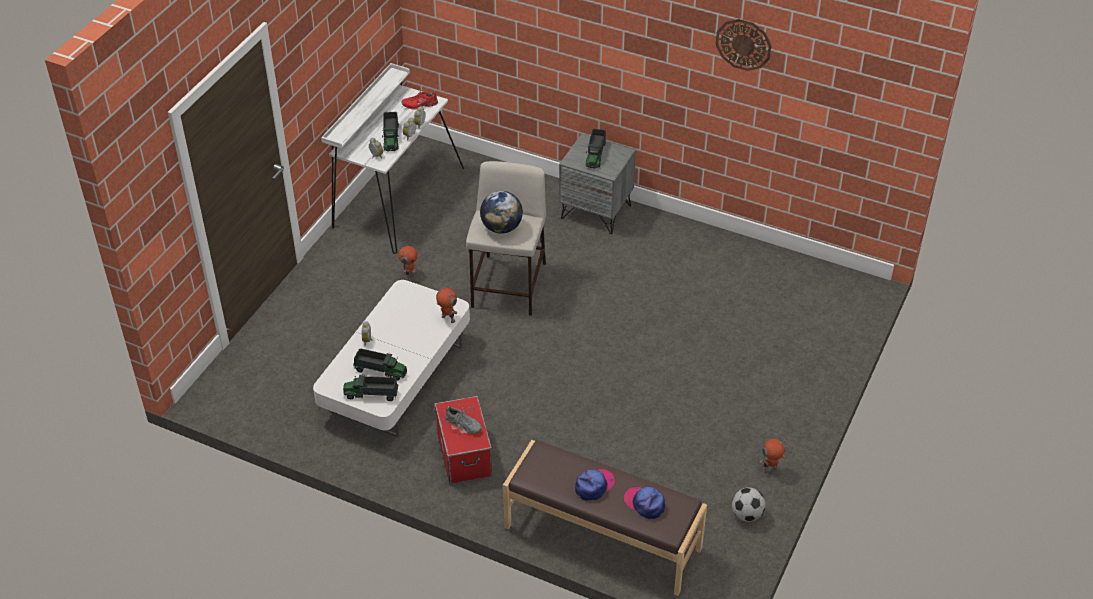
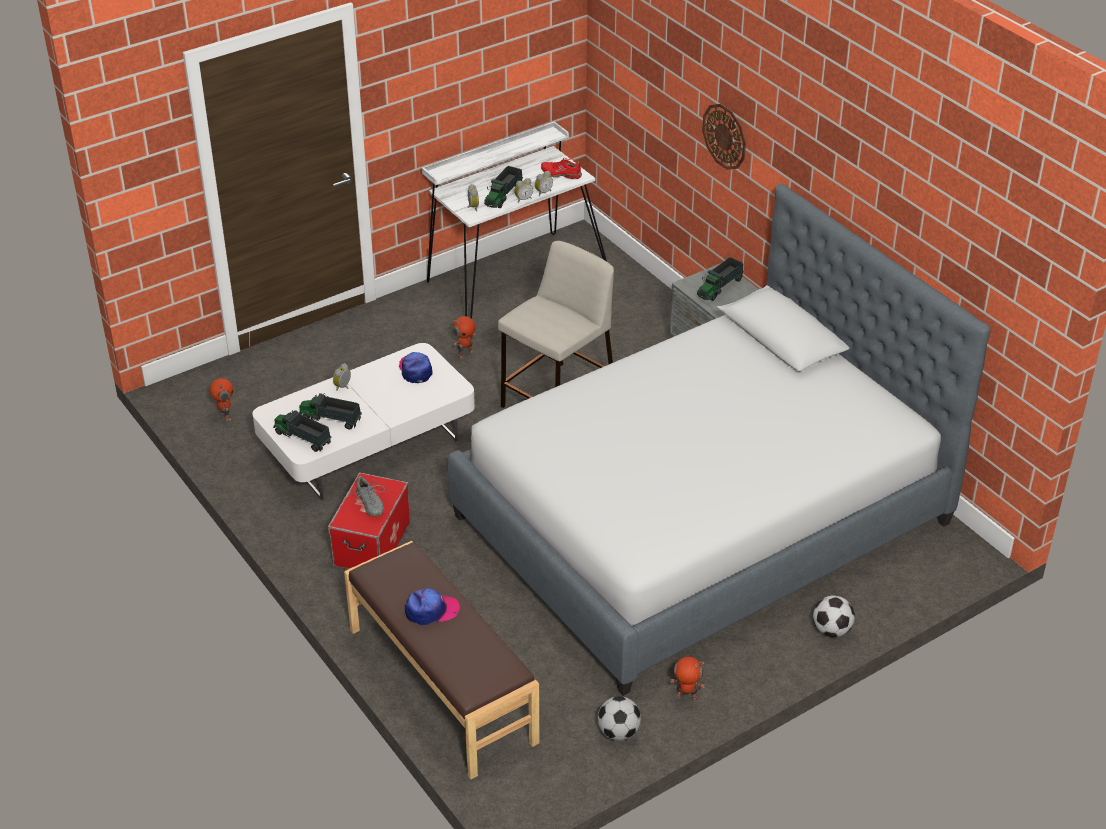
camera: 30 degrees right, 5 degrees down
toy truck [353,349,407,381] -> toy truck turned 150 degrees clockwise [299,393,362,430]
toy robot [436,288,457,323] -> toy robot moved to [210,378,233,422]
globe [480,191,523,234] -> none
cap [624,487,665,519] -> cap moved to [399,352,433,383]
wall clock [716,19,771,71] -> wall clock moved to [702,104,746,170]
none -> bed [447,184,991,696]
none -> football [813,595,855,637]

